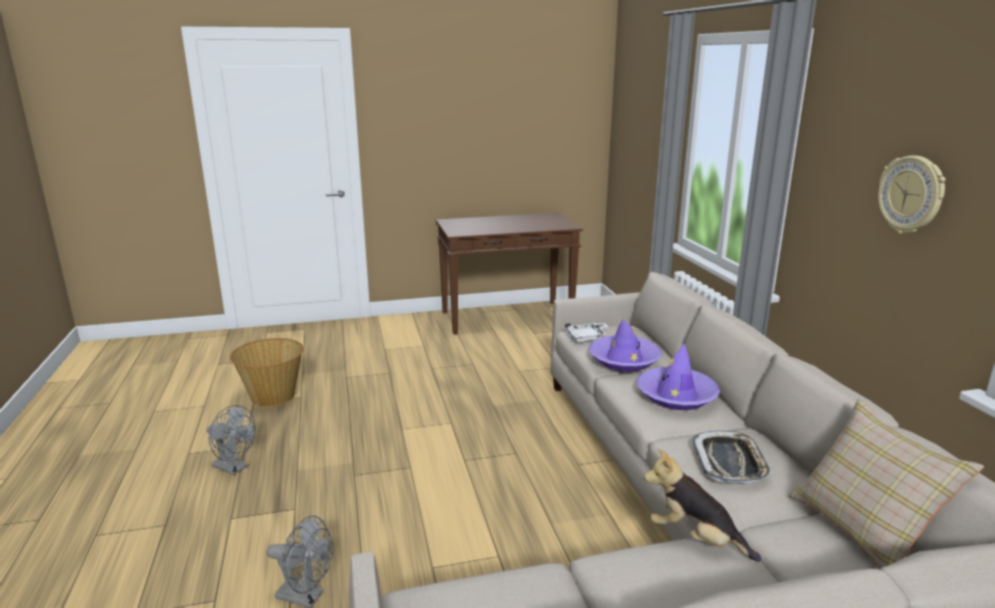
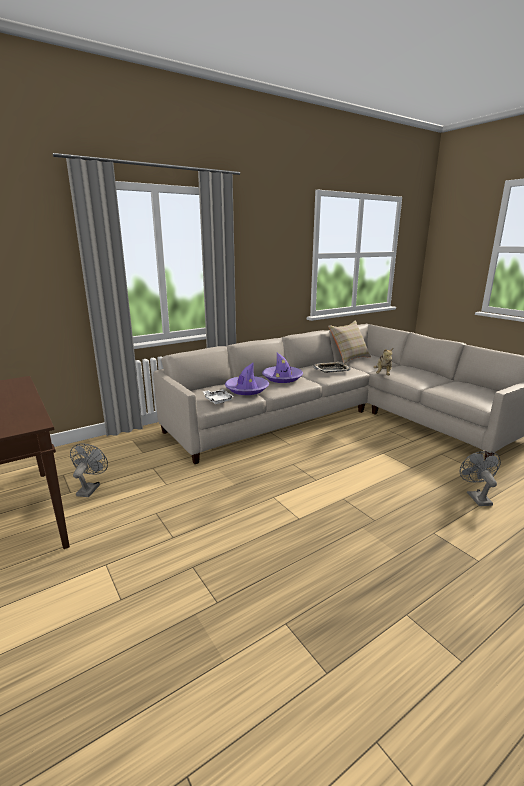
camera: 110 degrees left, 0 degrees up
grey fan [207,405,256,475] -> grey fan moved to [70,444,108,497]
basket [230,338,304,407] -> none
wall clock [878,155,946,234] -> none

